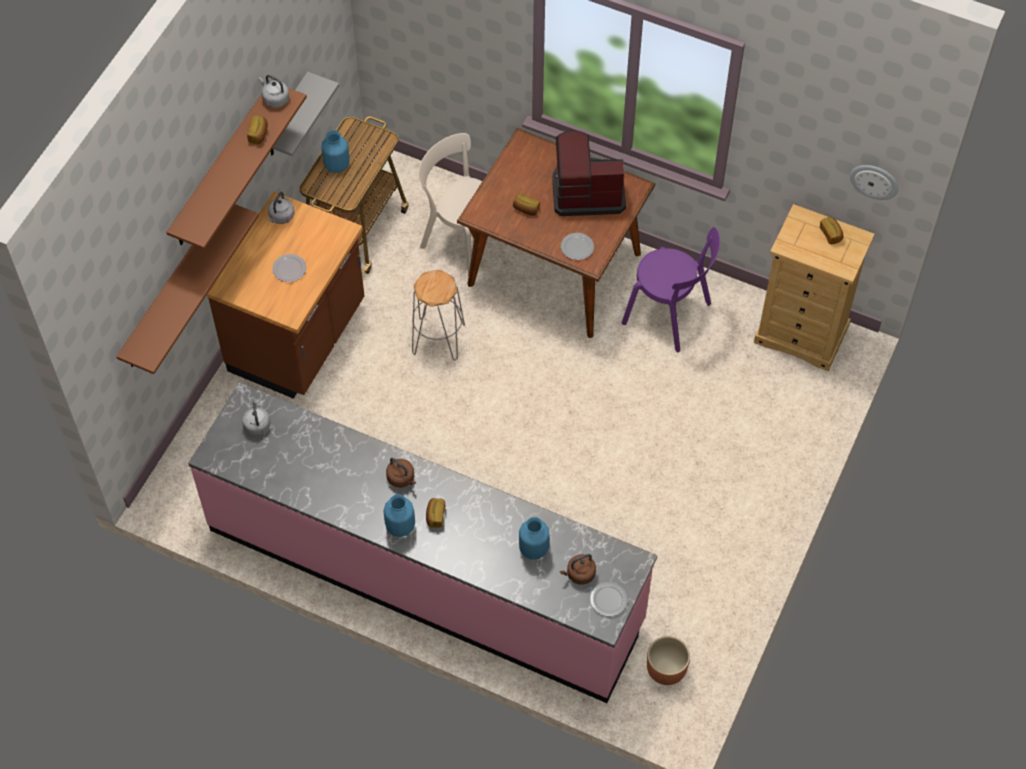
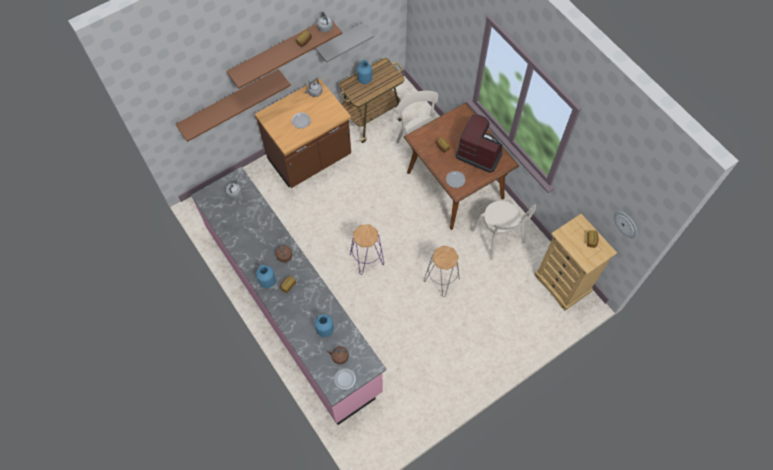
camera: 30 degrees right, 5 degrees up
grey stool [412,270,465,361] -> grey stool moved to [424,246,460,297]
purple chair [622,227,720,353] -> beige chair [471,201,536,260]
brown planter [647,636,690,685] -> none
none -> purple stool [350,225,384,275]

